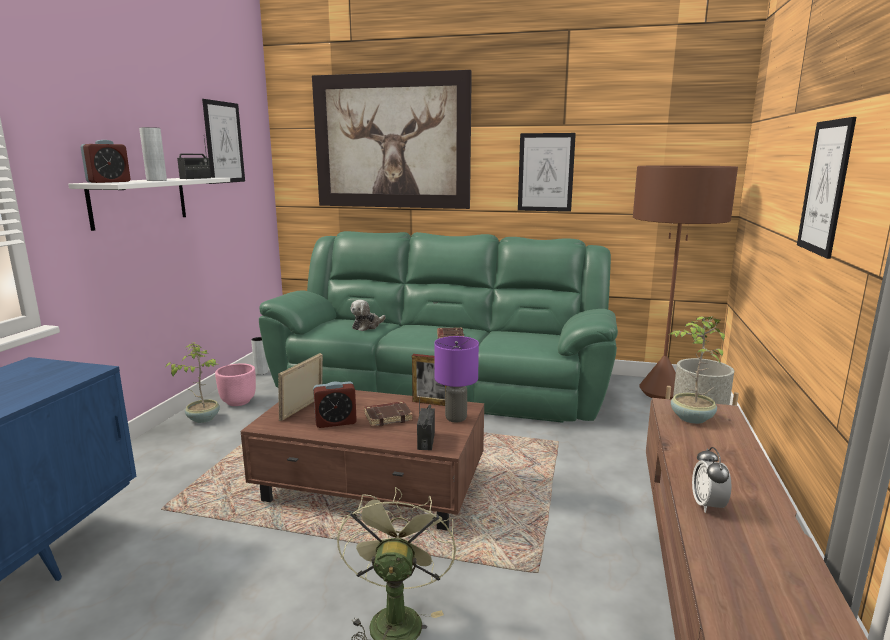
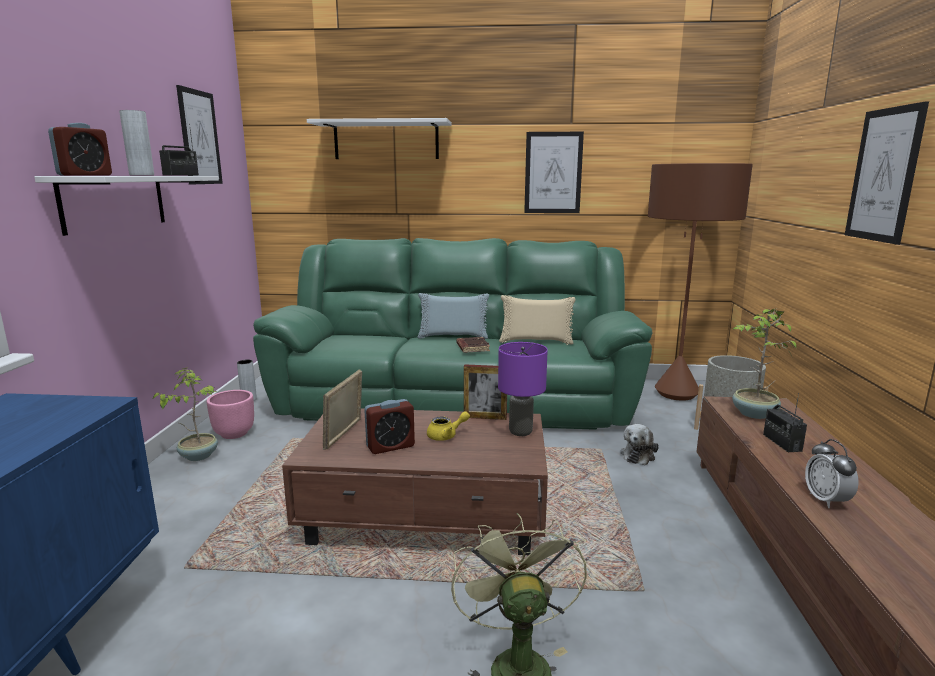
camera: 10 degrees left, 0 degrees up
picture [312,70,472,209] -> white shelf [307,118,452,159]
plush toy [350,300,385,331] -> plush toy moved to [620,424,659,465]
brown book [364,401,413,427] -> yellow teapot [427,411,470,441]
radio [417,395,435,450] -> radio moved to [763,393,807,452]
none -> blue pillow [418,293,489,339]
none -> beige pillow [499,295,575,345]

